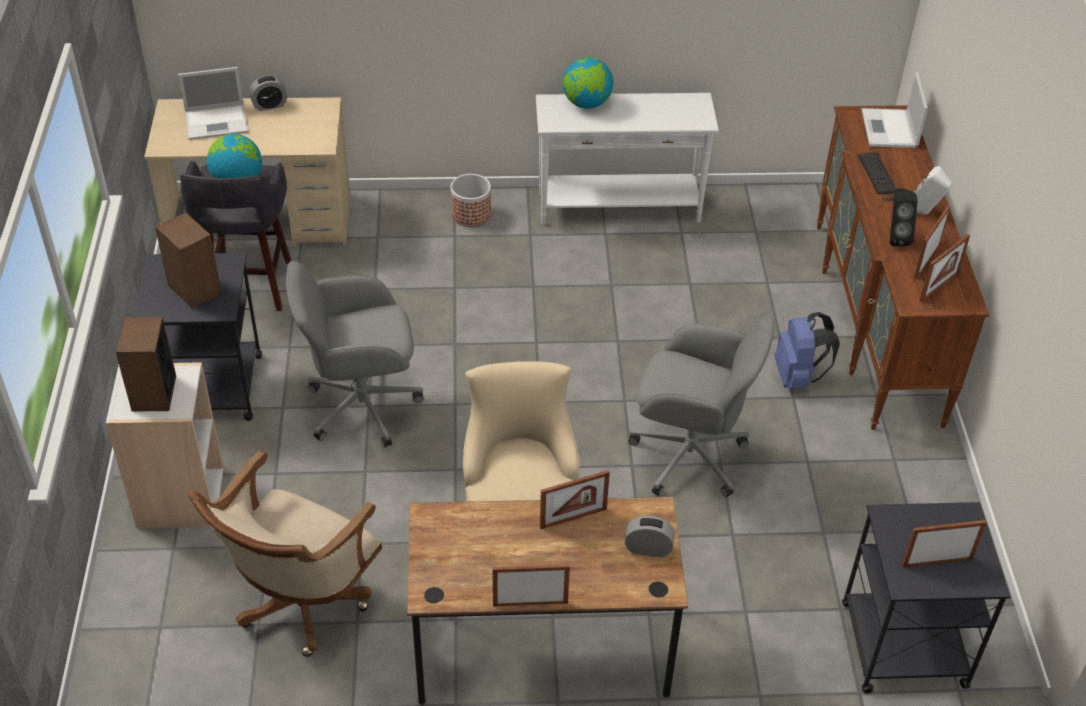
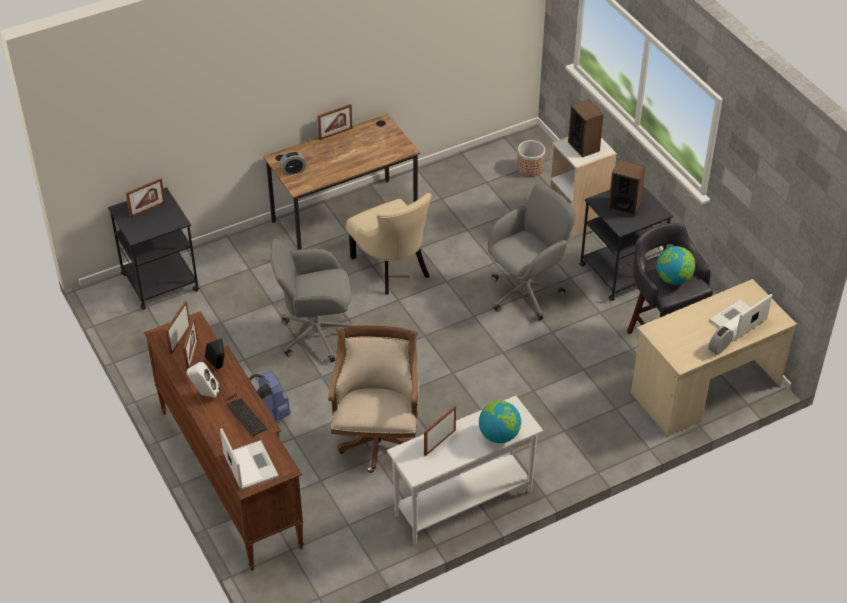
camera: 155 degrees right, 0 degrees up
office chair [188,450,382,657] -> office chair moved to [328,325,419,473]
planter [450,174,491,227] -> planter moved to [517,140,545,177]
picture frame [540,470,610,529] -> picture frame moved to [424,406,456,456]

